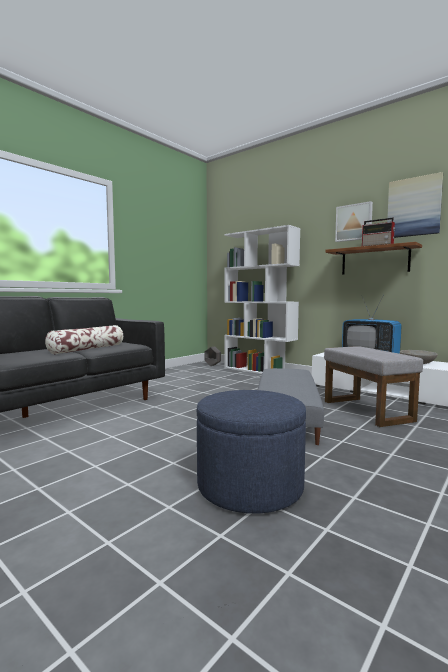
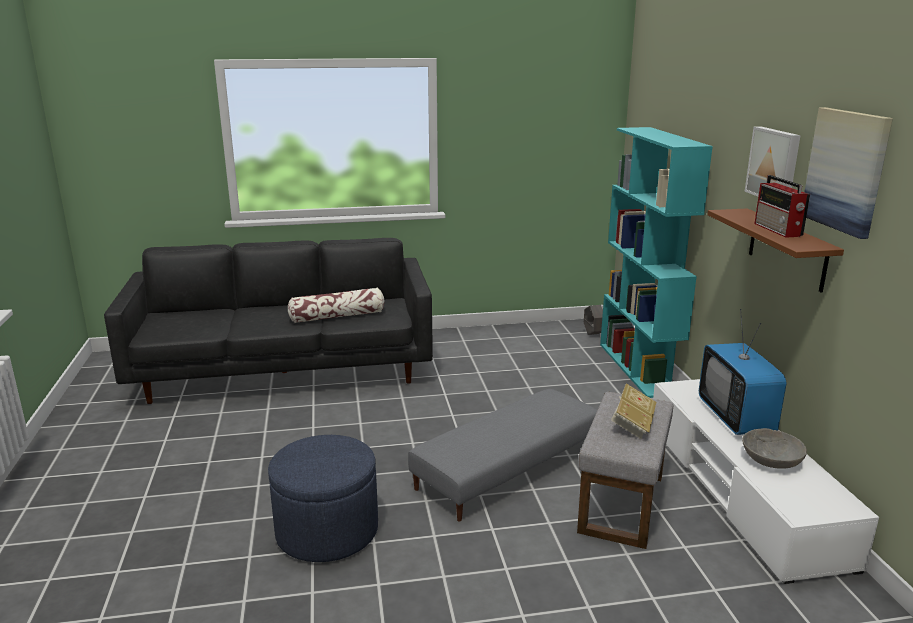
camera: 40 degrees right, 15 degrees up
white bookcase [224,225,300,374] -> turquoise bookcase [600,127,713,398]
none -> book [611,383,656,439]

